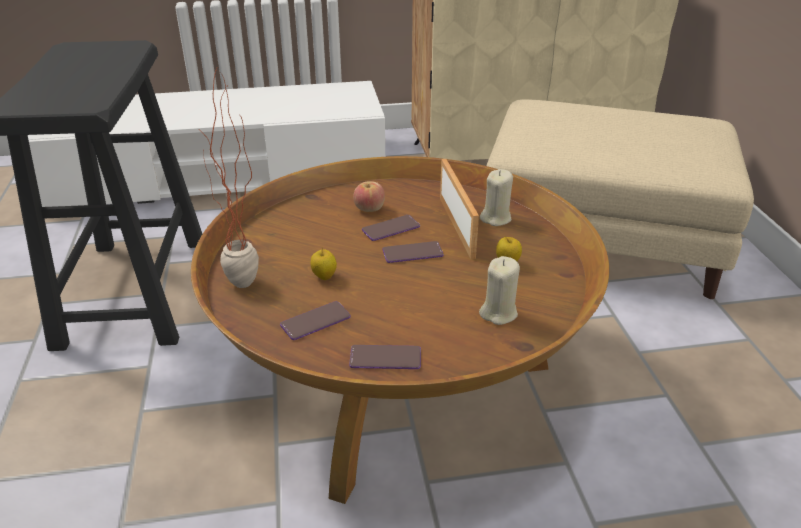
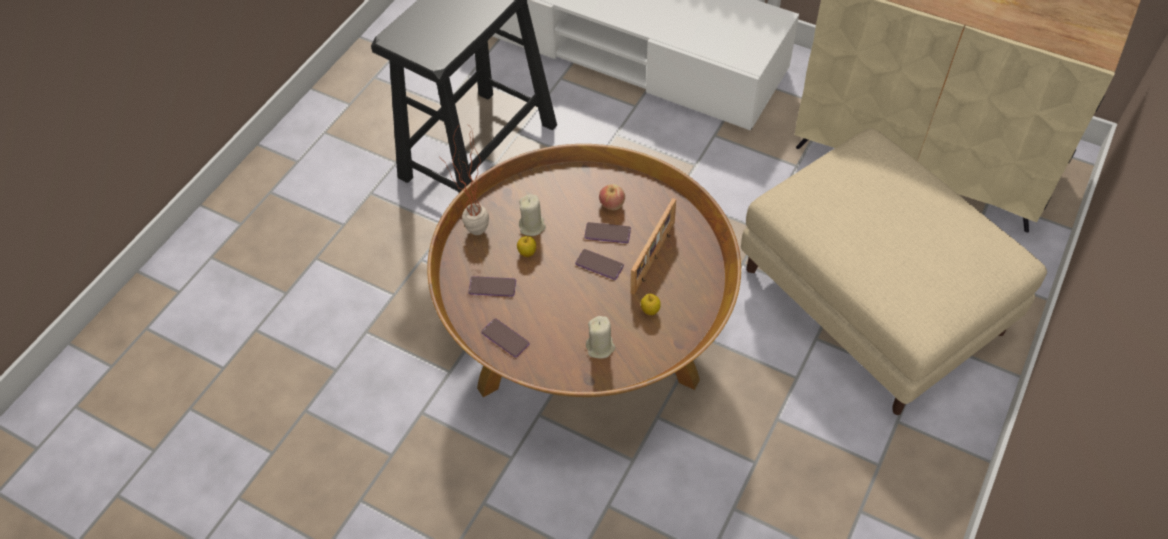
camera: 40 degrees right, 20 degrees up
beige candle [480,169,513,226] -> beige candle moved to [519,194,546,236]

